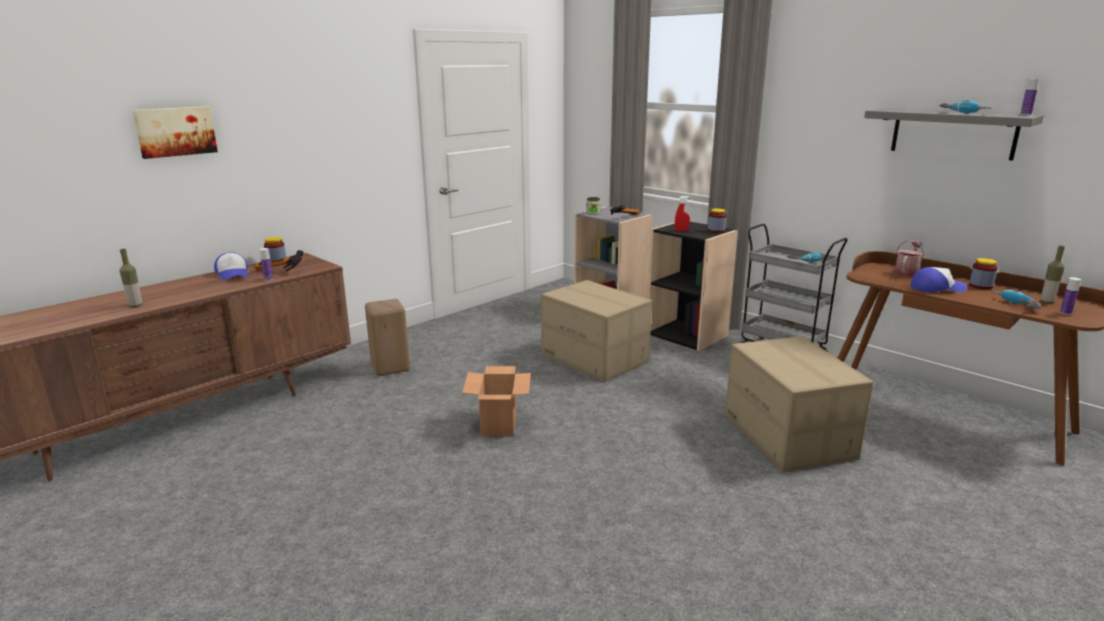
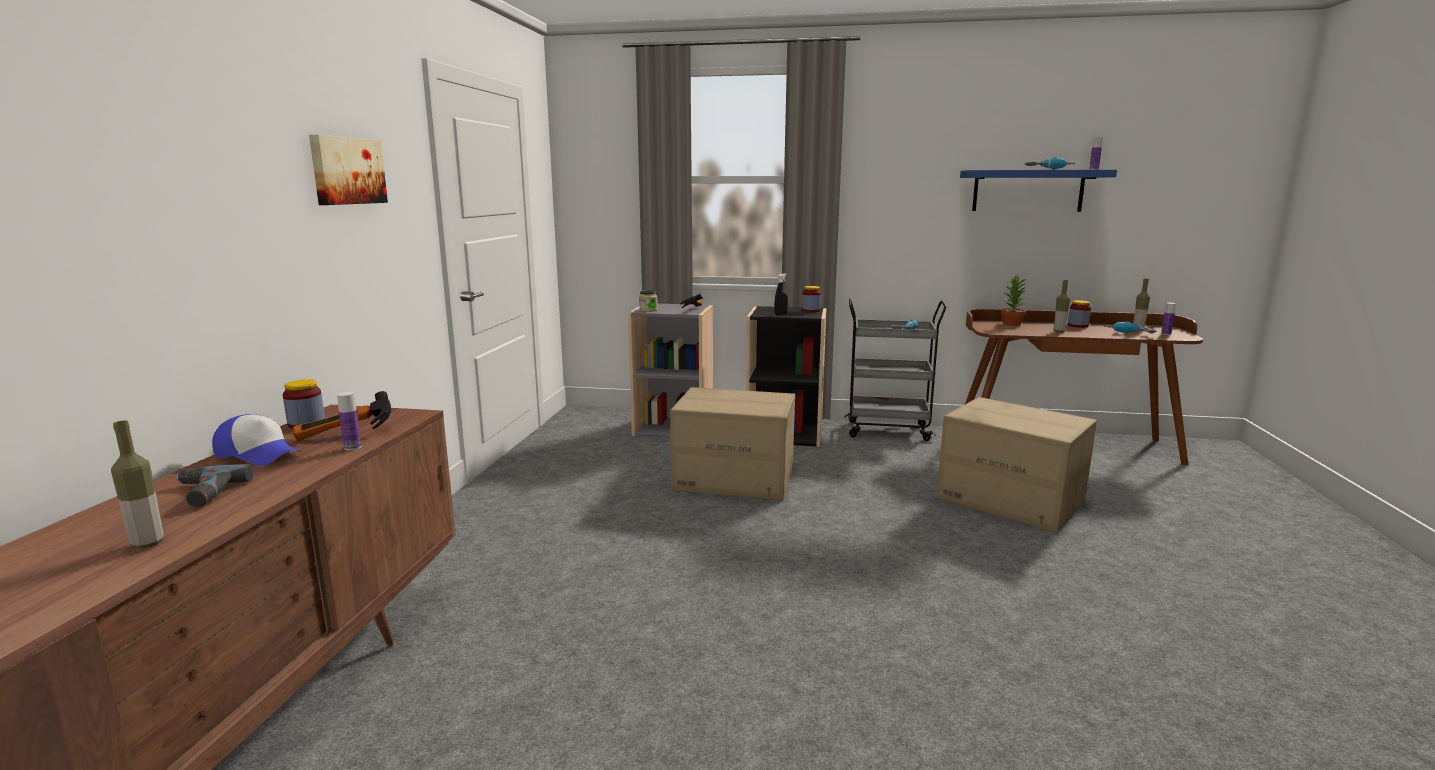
camera: 35 degrees left, 5 degrees down
picture [132,106,218,159] -> picture moved to [309,135,388,205]
beige stool [365,299,410,376] -> none
cardboard box [462,366,531,436] -> none
red spray bottle [675,196,690,232] -> black spray bottle [775,273,788,315]
grey shelf [864,108,1044,161] -> blue shelf [960,170,1117,212]
watering can [894,240,925,277] -> potted plant [1000,276,1026,326]
cap [911,267,967,292] -> bottle [1054,280,1070,332]
none -> power drill [176,464,253,507]

